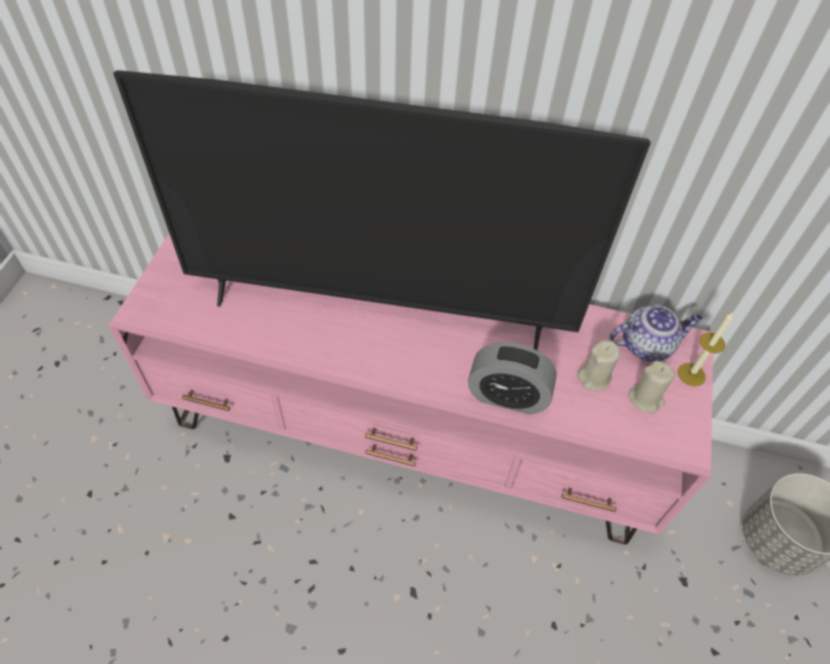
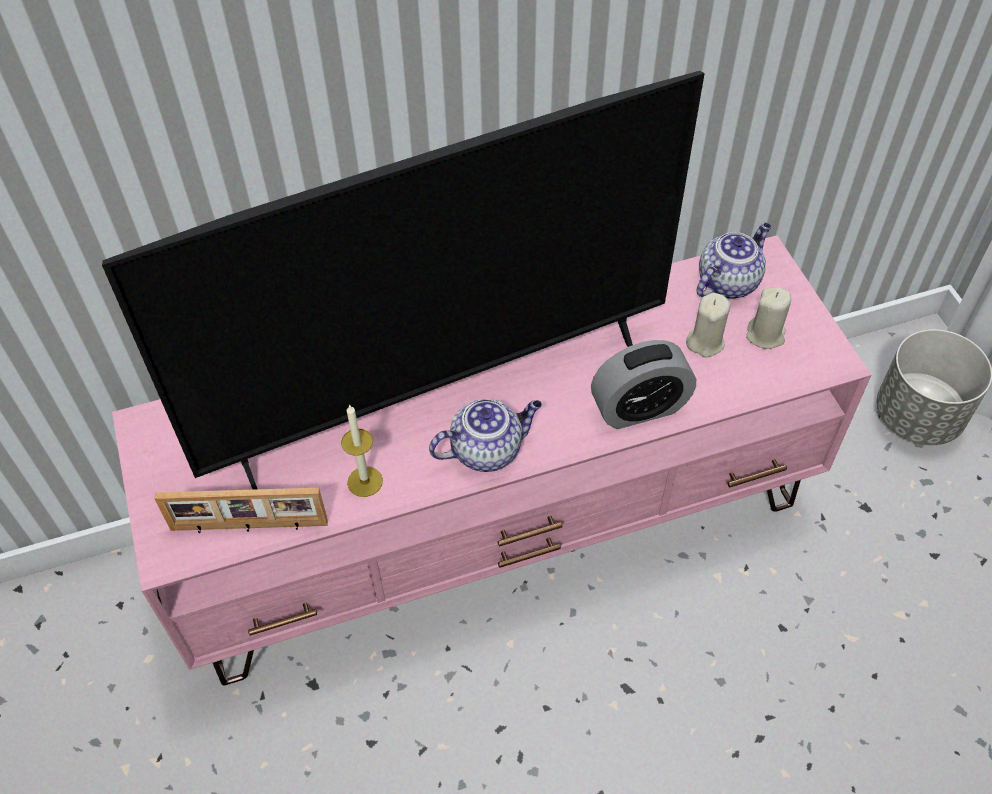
camera: 30 degrees left, 0 degrees up
candle [678,312,733,387] -> candle moved to [341,404,383,497]
none -> picture frame [154,488,328,533]
none -> teapot [429,399,542,472]

